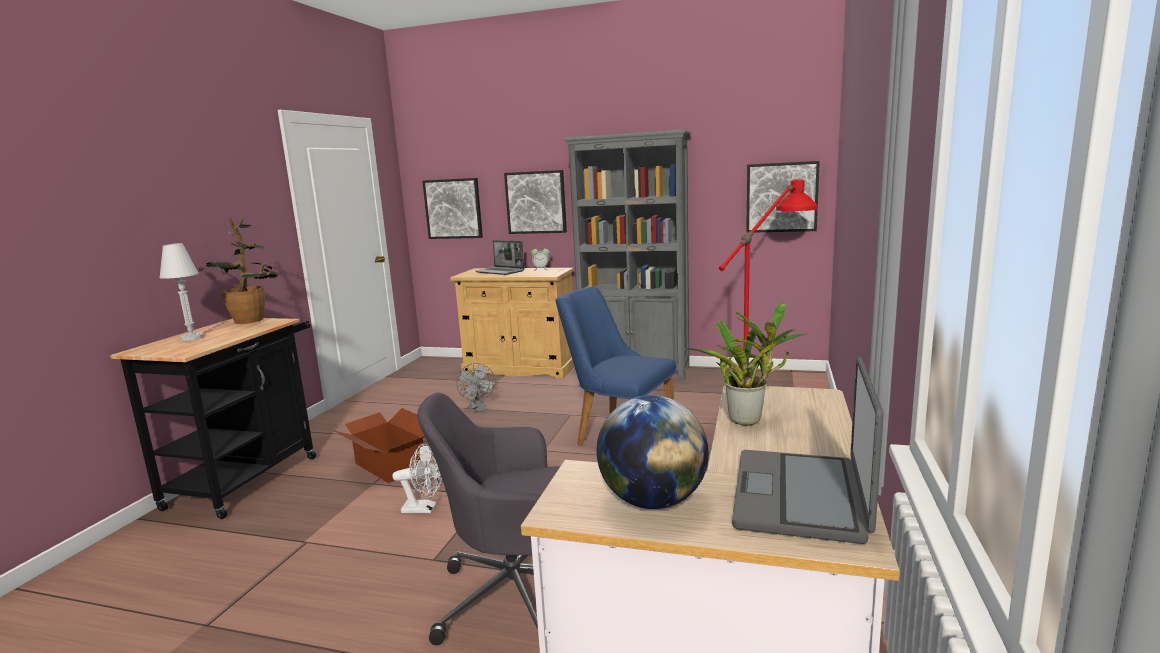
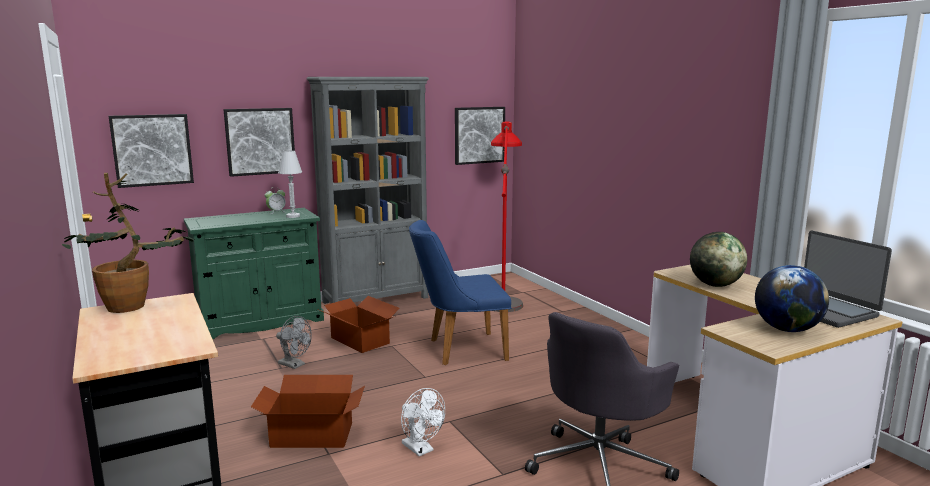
camera: 45 degrees left, 0 degrees up
white table lamp [159,243,203,341] -> white table lamp moved to [278,150,302,218]
white fan [392,444,442,513] -> white fan turned 90 degrees clockwise [401,388,445,456]
beige cabinet [450,268,575,379] -> green cabinet [184,208,324,339]
laptop [475,240,525,275] -> none
potted plant [684,303,808,426] -> globe [690,232,747,287]
none -> cardboard box [320,296,400,353]

